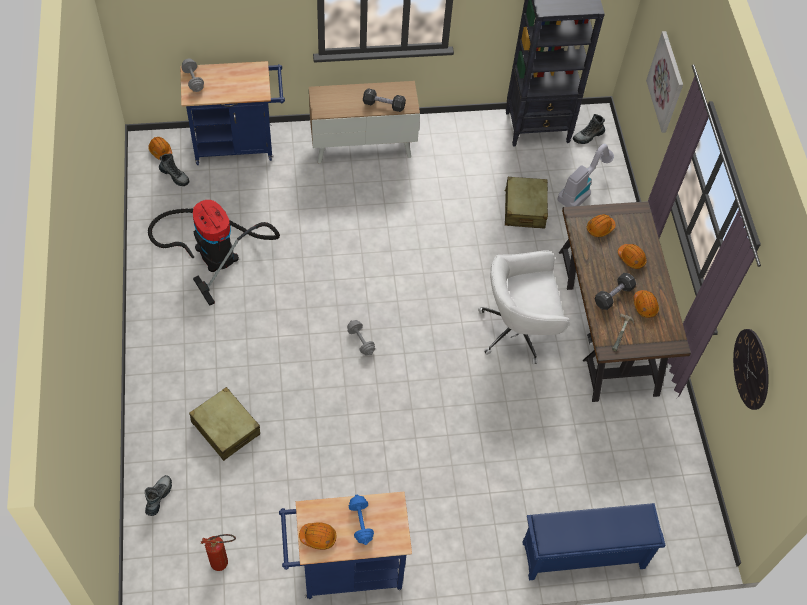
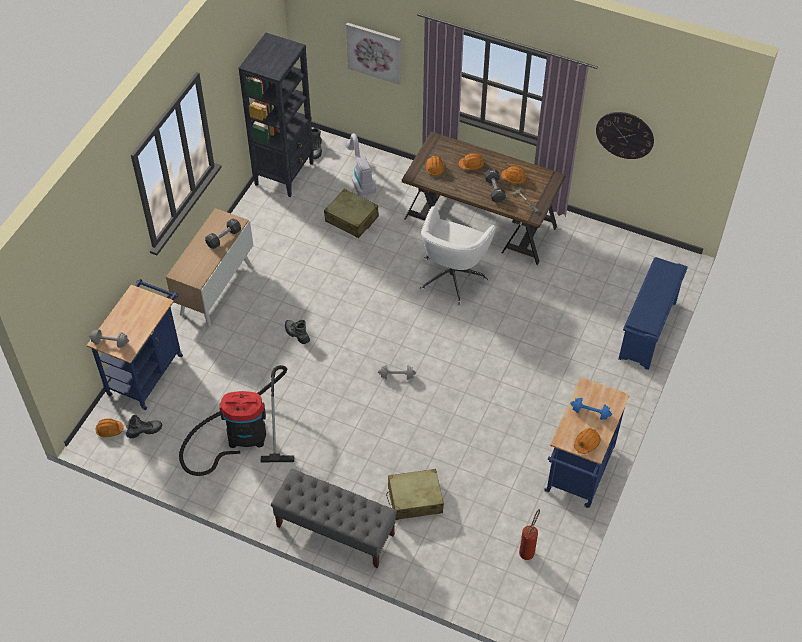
camera: 55 degrees left, 5 degrees down
boot [145,475,172,516] -> boot moved to [285,320,310,344]
none -> grey bench [271,469,397,568]

